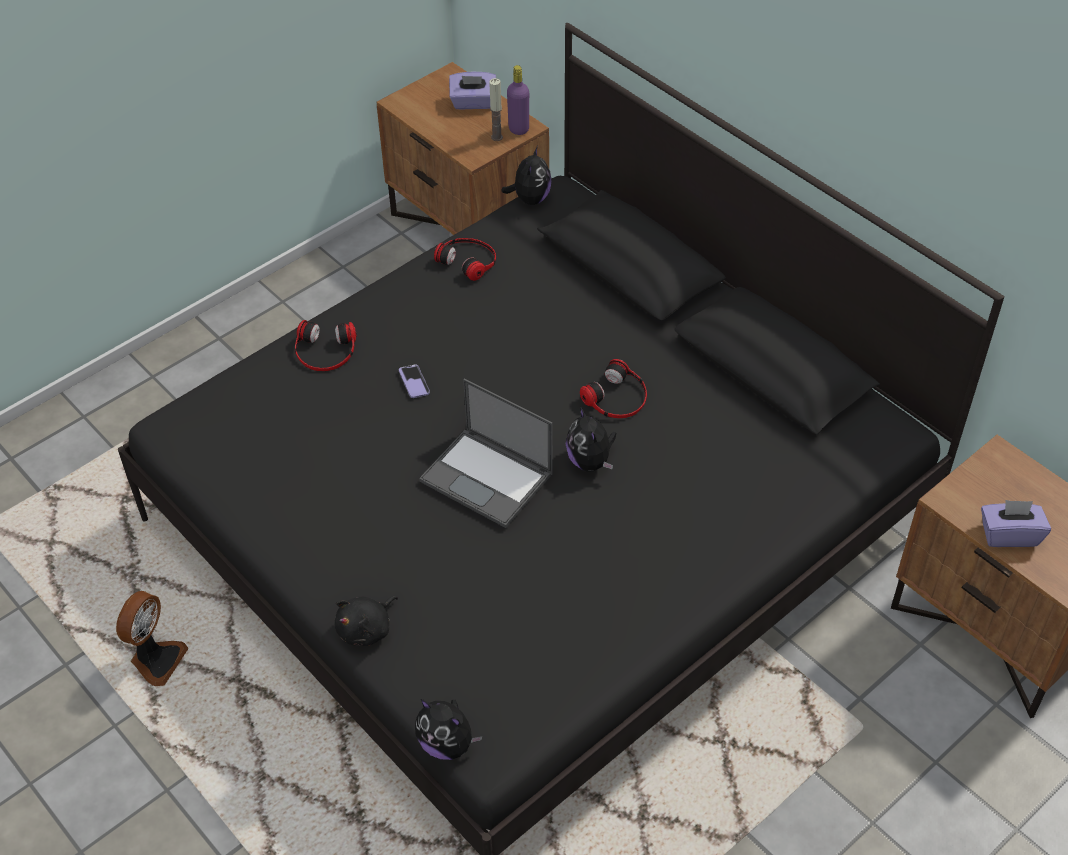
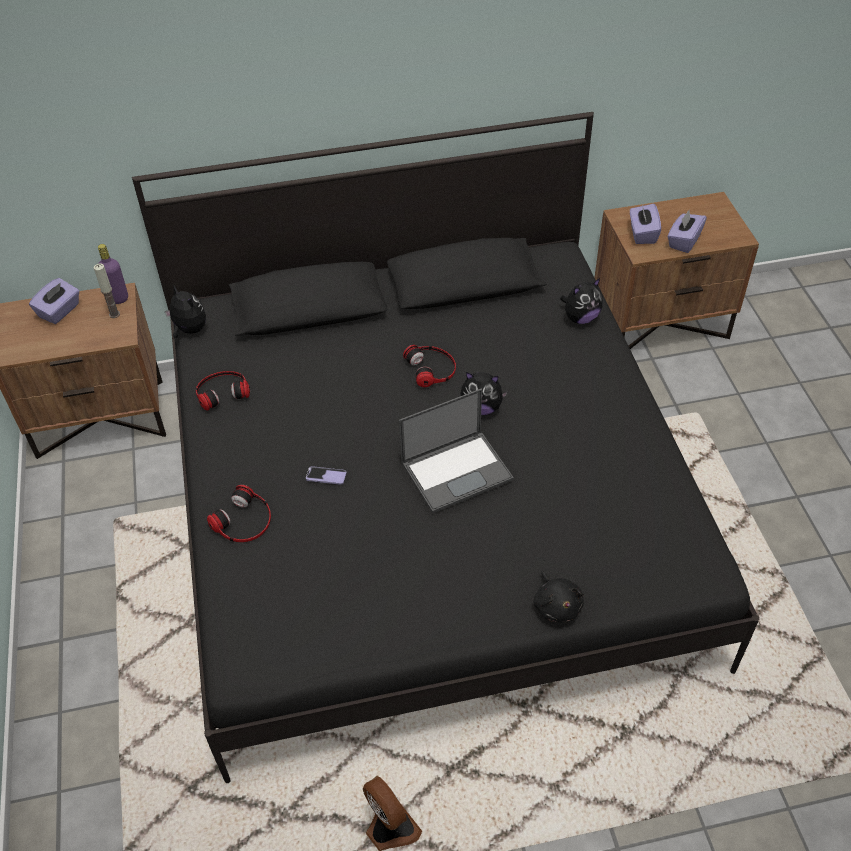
camera: 60 degrees left, 0 degrees up
plush toy [415,699,482,760] -> plush toy moved to [560,278,603,324]
none -> purple tissue box [630,204,661,244]

